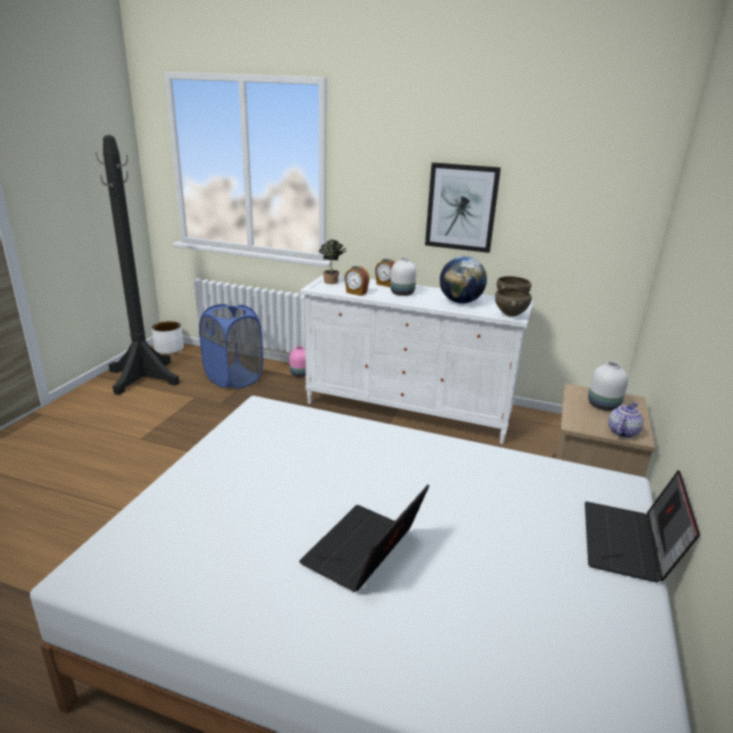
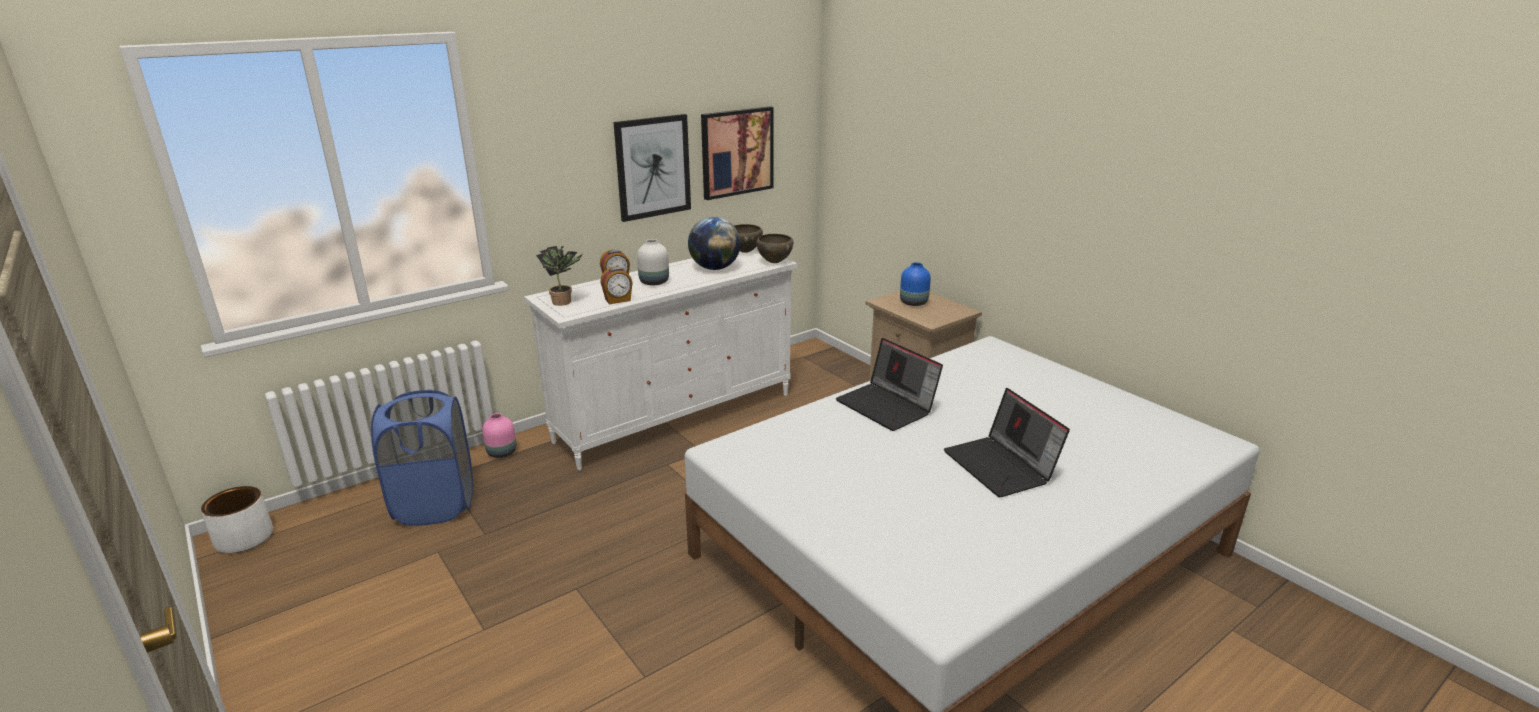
camera: 55 degrees left, 0 degrees up
black clothes rack [96,135,179,395] -> none
laptop [585,470,700,582] -> laptop moved to [836,338,943,431]
white vase [588,361,628,411] -> blue vase [900,262,931,306]
teapot [608,402,644,438] -> none
none -> picture [701,106,774,200]

